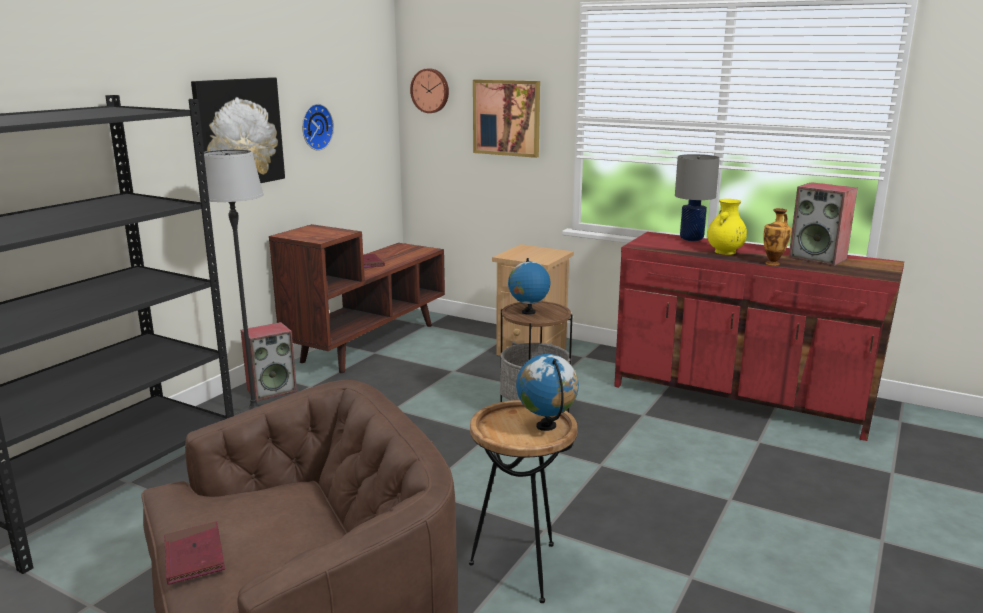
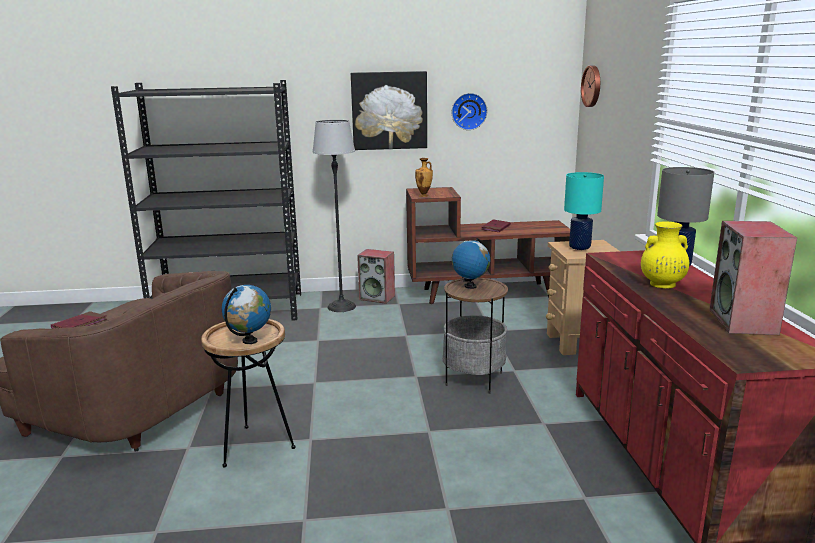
camera: 55 degrees right, 0 degrees up
picture [473,79,540,158] -> none
vase [763,208,792,266] -> vase moved to [415,158,433,197]
none -> turquoise table lamp [564,172,604,250]

